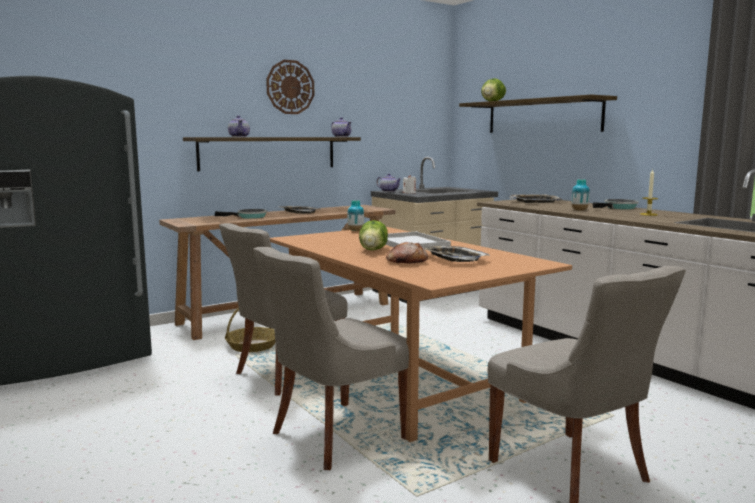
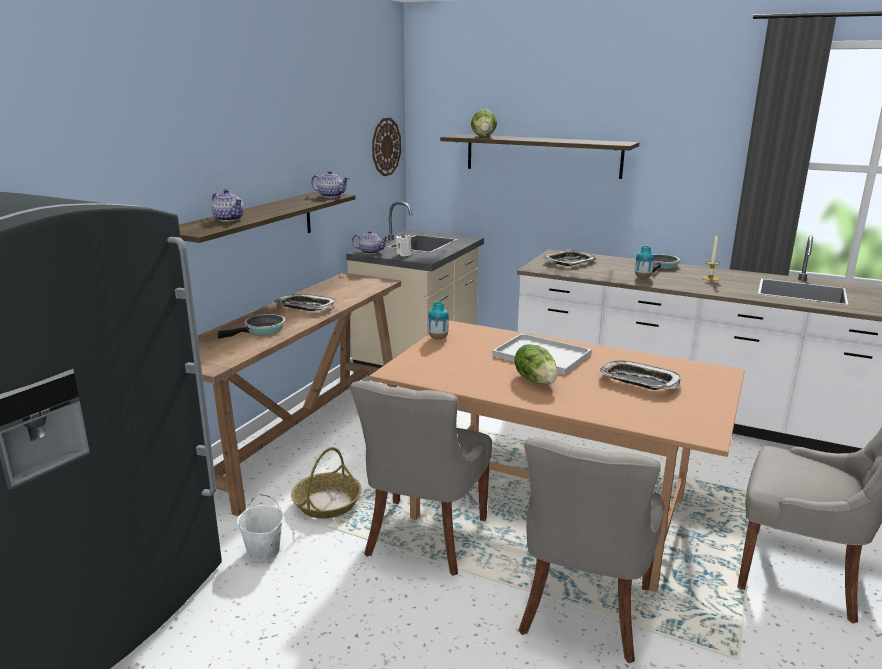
camera: 30 degrees left, 10 degrees up
wall clock [266,60,314,114] -> wall clock moved to [372,118,401,176]
bread [386,242,428,263] -> none
none -> white bucket [237,494,283,562]

